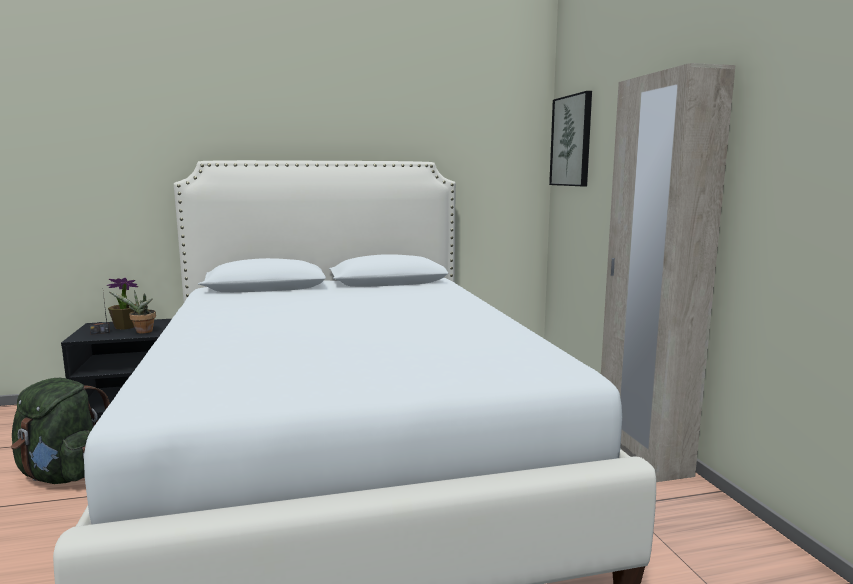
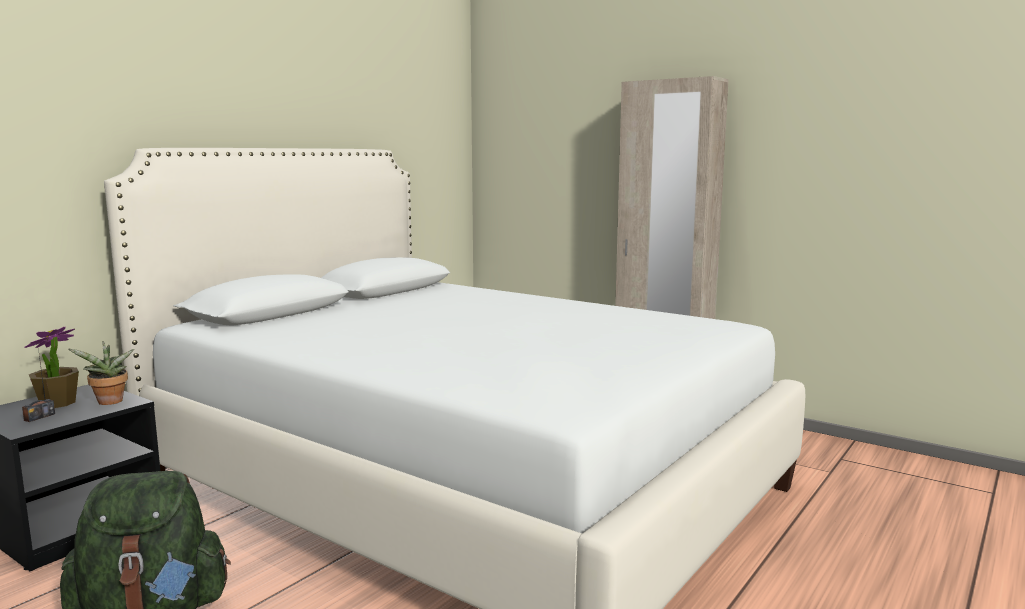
camera: 40 degrees left, 0 degrees up
picture [549,91,592,186] -> none

